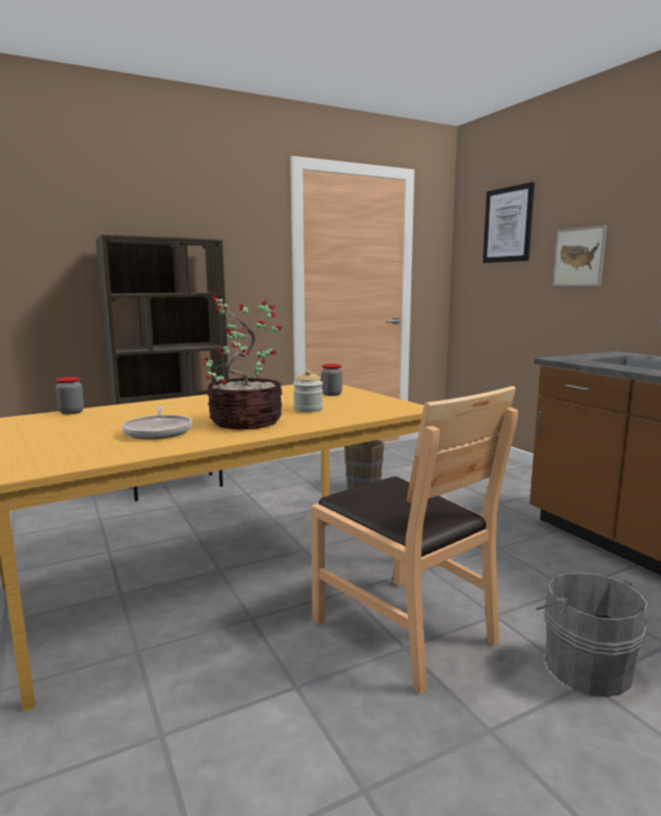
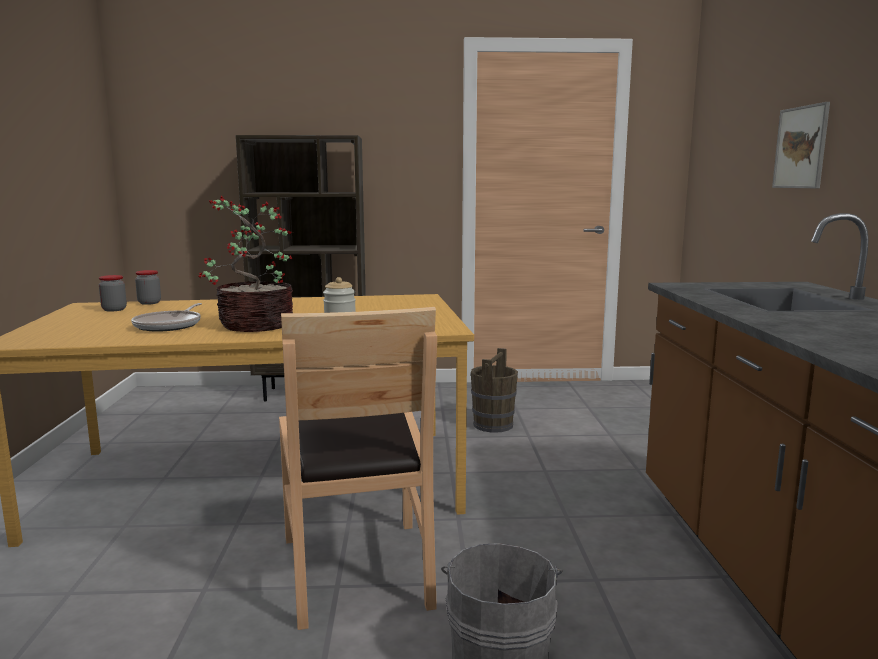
camera: 25 degrees right, 0 degrees up
jar [321,364,342,396] -> jar moved to [99,275,127,312]
picture [483,182,535,263] -> none

